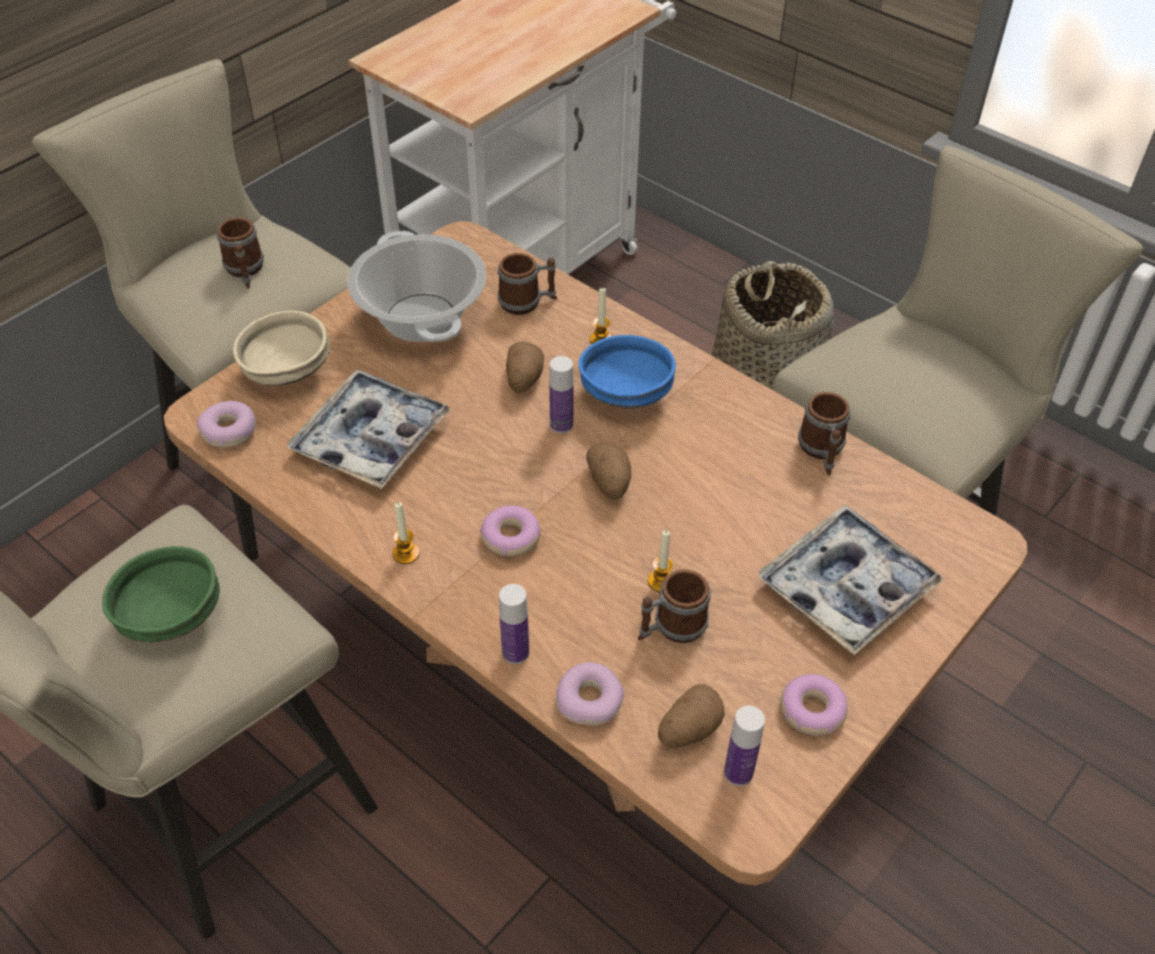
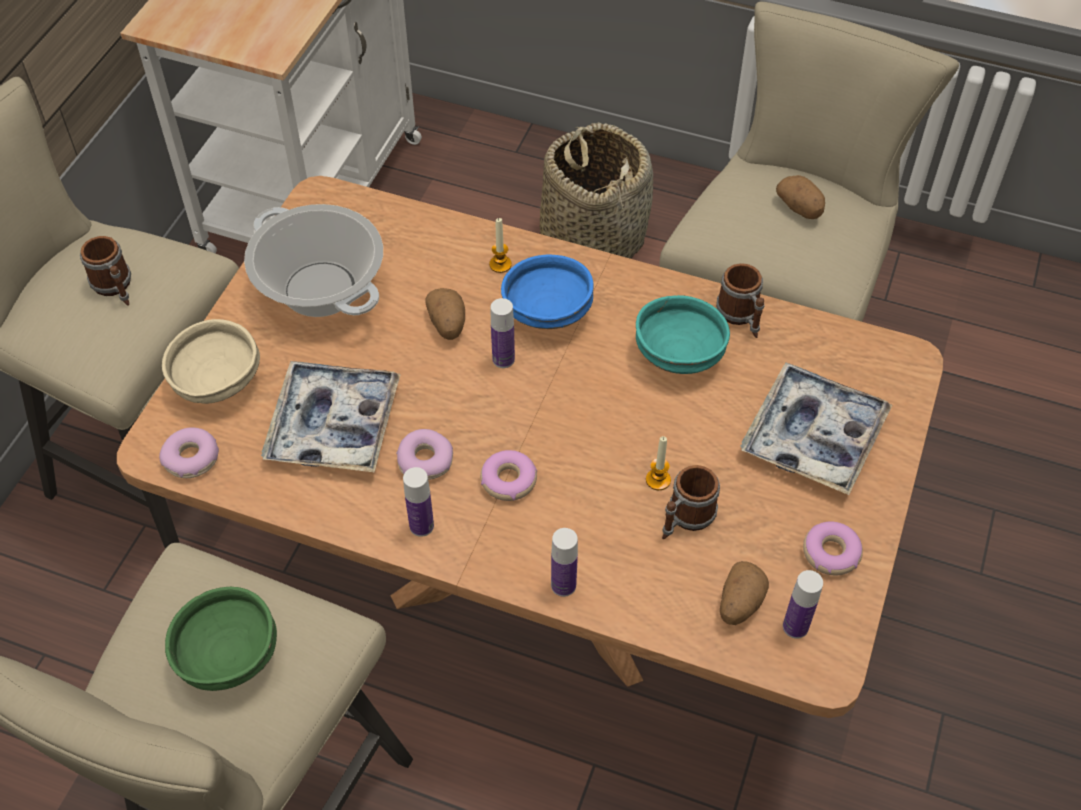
camera: 20 degrees left, 5 degrees up
candle [393,502,419,564] -> bottle [403,467,434,537]
mug [498,253,557,315] -> none
donut [556,662,624,725] -> donut moved to [396,429,453,480]
potato [586,443,631,499] -> potato moved to [776,175,825,219]
none -> turquoise bowl [636,295,730,374]

